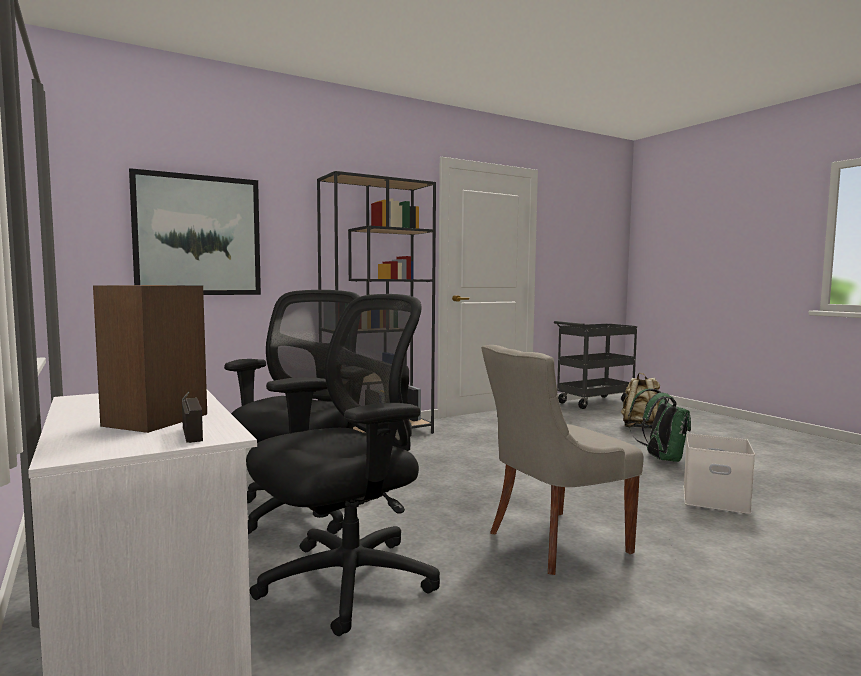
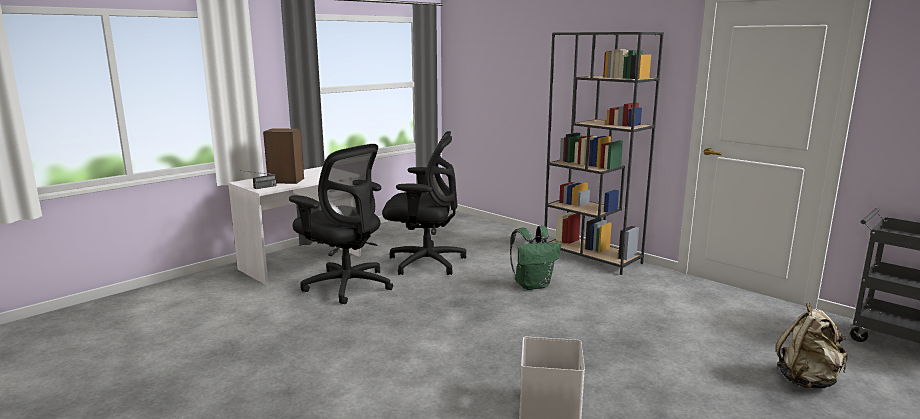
camera: 75 degrees right, 10 degrees up
picture [129,168,261,295] -> none
grey chair [481,345,644,575] -> none
green backpack [628,388,691,462] -> green backpack moved to [510,226,561,290]

